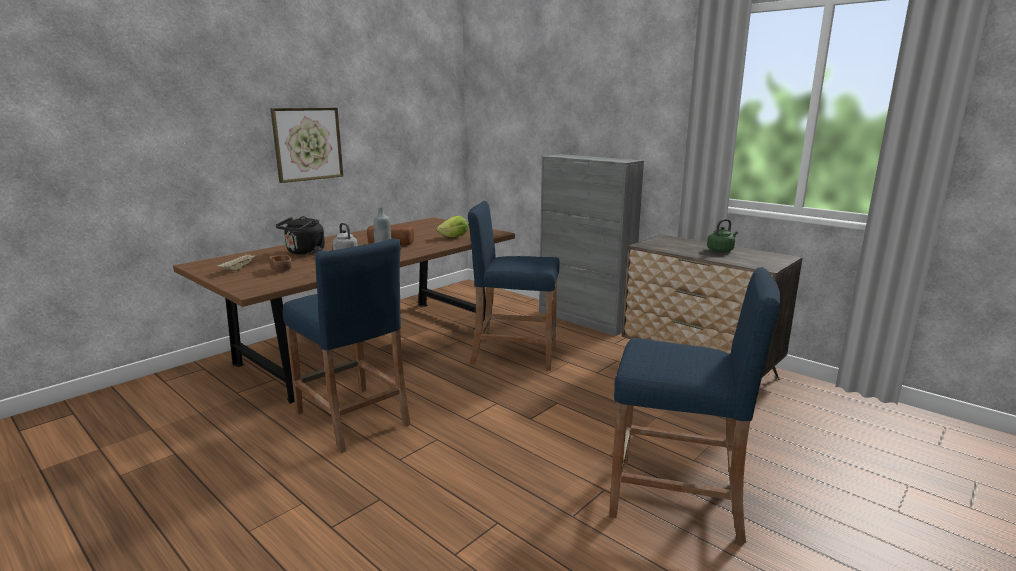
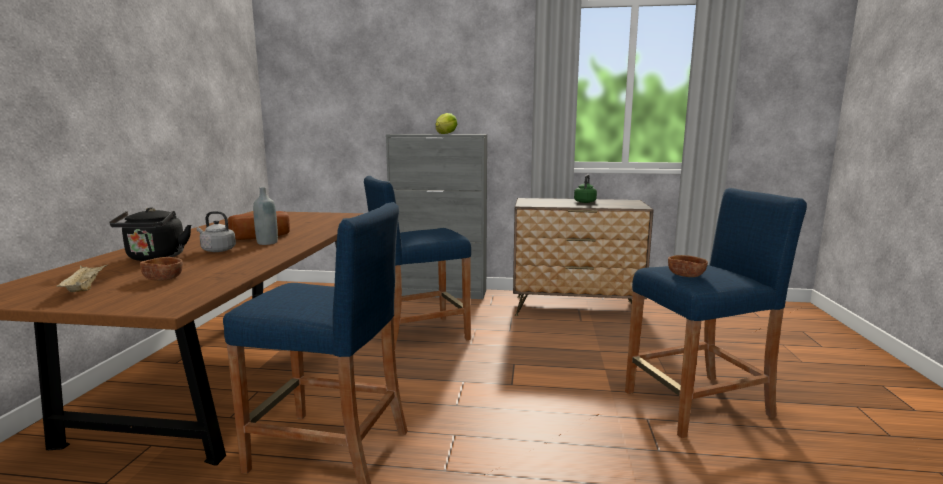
camera: 35 degrees left, 5 degrees down
picture [270,108,343,183] -> none
lettuce [436,216,468,237] -> lettuce moved to [436,113,457,134]
none -> brown bowl [668,255,708,277]

